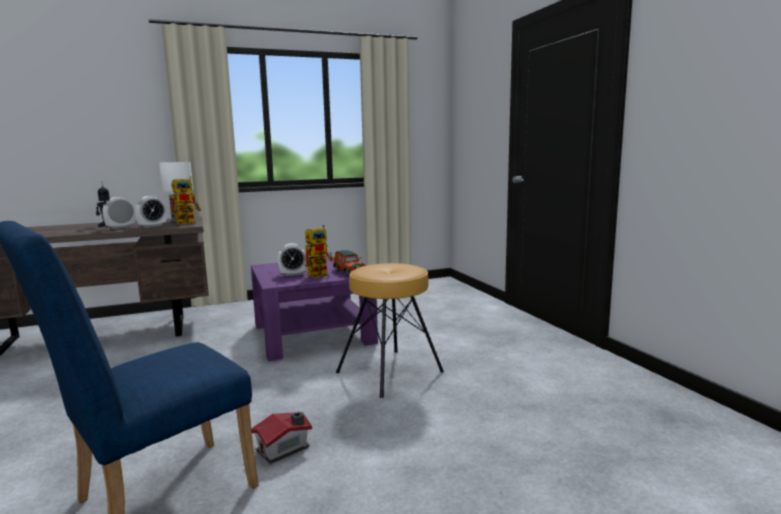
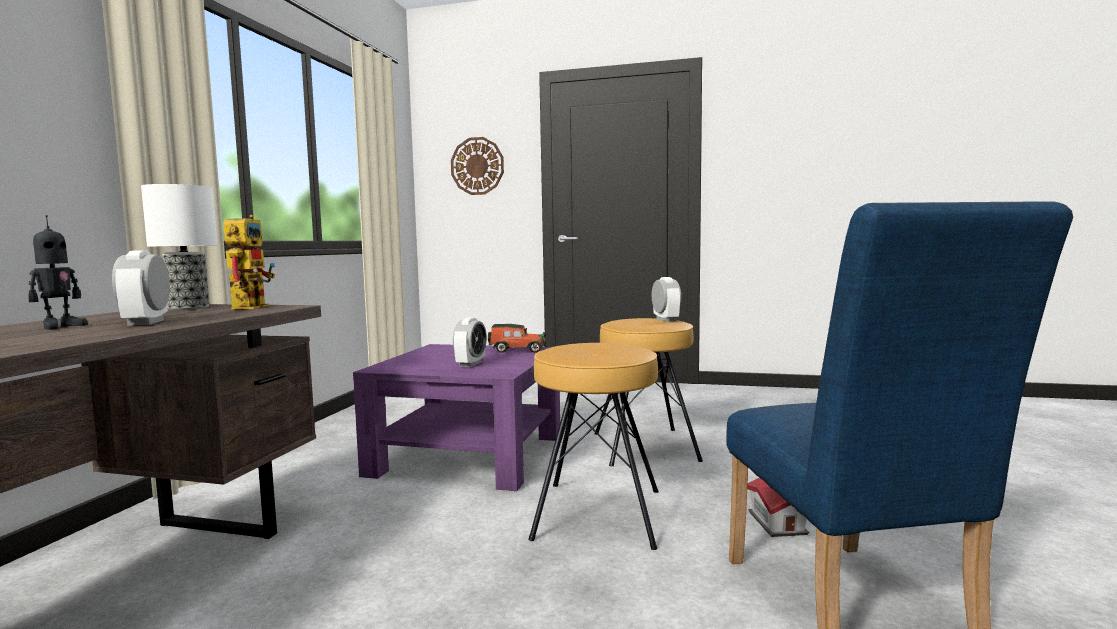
camera: 55 degrees left, 5 degrees down
alarm clock [135,196,166,228] -> alarm clock moved to [652,277,681,322]
toy robot [305,225,334,278] -> none
none -> wall clock [451,137,504,195]
none -> brown stool [528,343,659,550]

